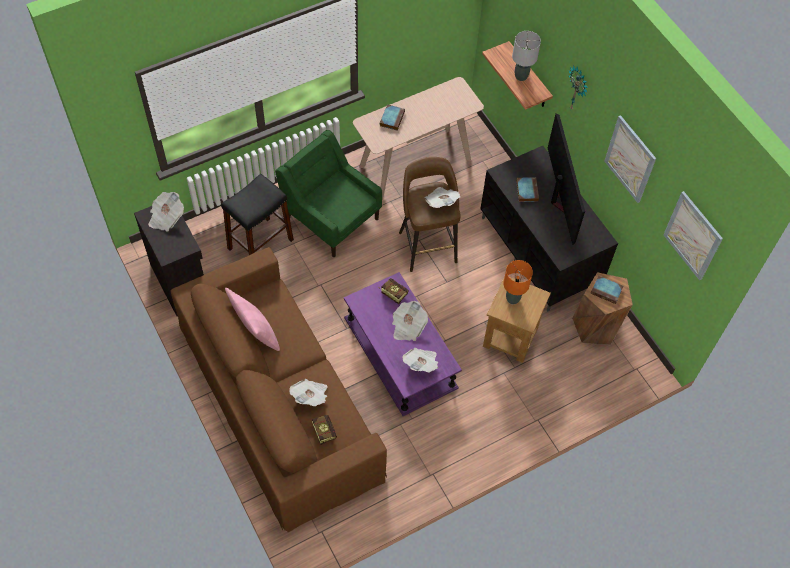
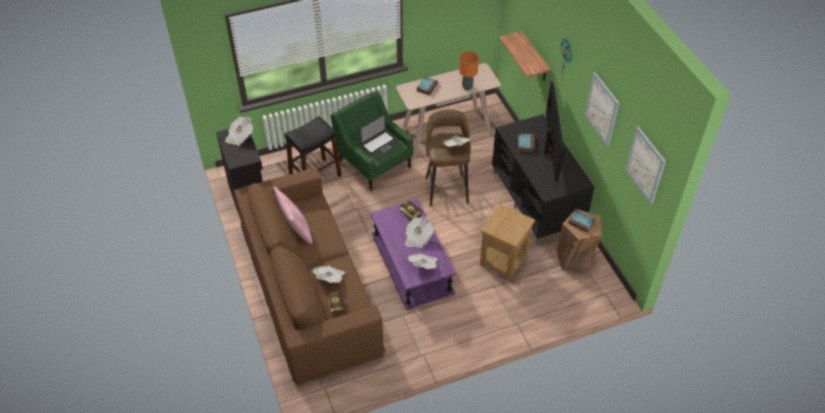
camera: 10 degrees right, 10 degrees down
orange table lamp [503,260,533,304] -> orange table lamp moved to [459,51,479,90]
grey table lamp [512,31,541,81] -> none
none -> laptop [360,114,401,159]

